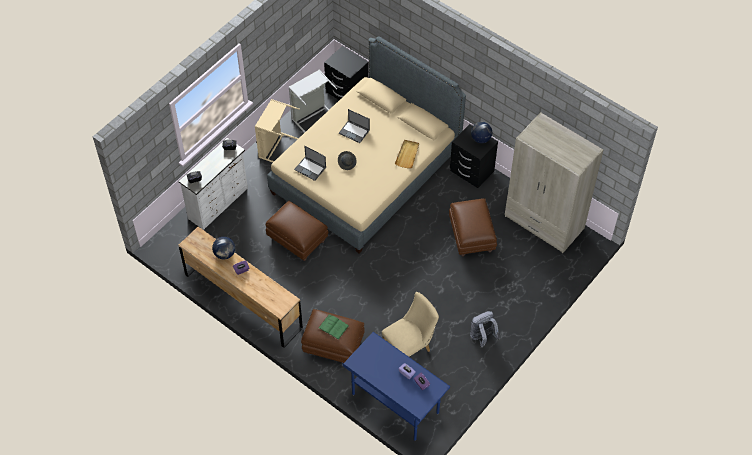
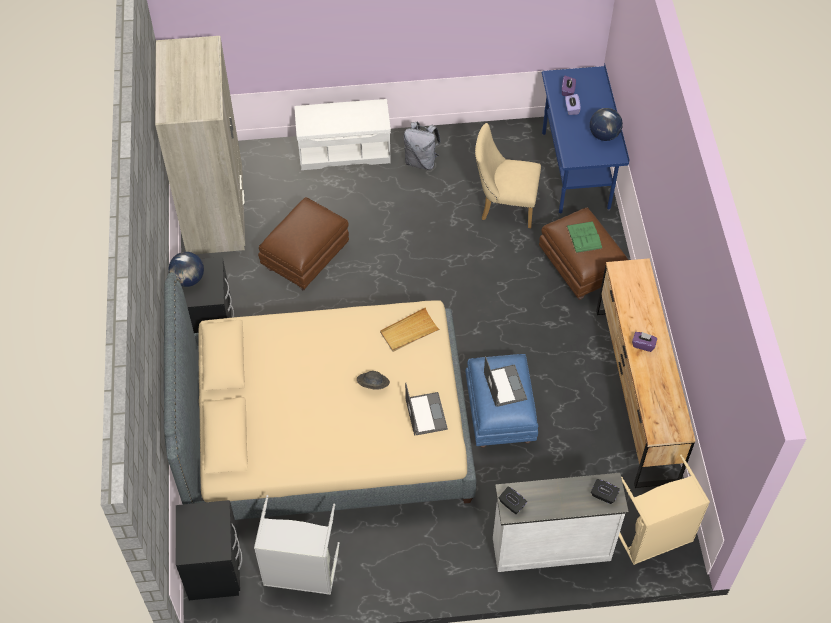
camera: 135 degrees left, 0 degrees up
globe [212,237,235,260] -> globe moved to [590,108,623,141]
beige laundry basket [255,99,300,163] -> beige laundry basket moved to [619,454,710,565]
brown ottoman [266,201,328,261] -> blue ottoman [465,354,538,448]
laptop [339,109,370,143] -> laptop moved to [484,356,527,407]
beige tray [395,140,419,168] -> beige tray moved to [380,307,440,352]
none -> white bench [294,99,391,170]

